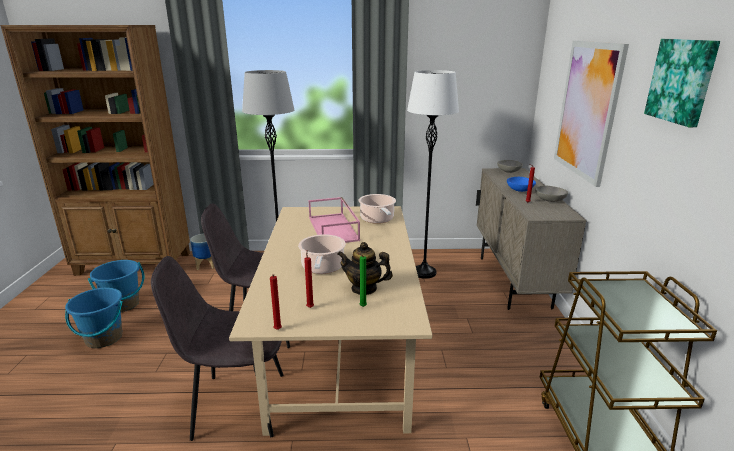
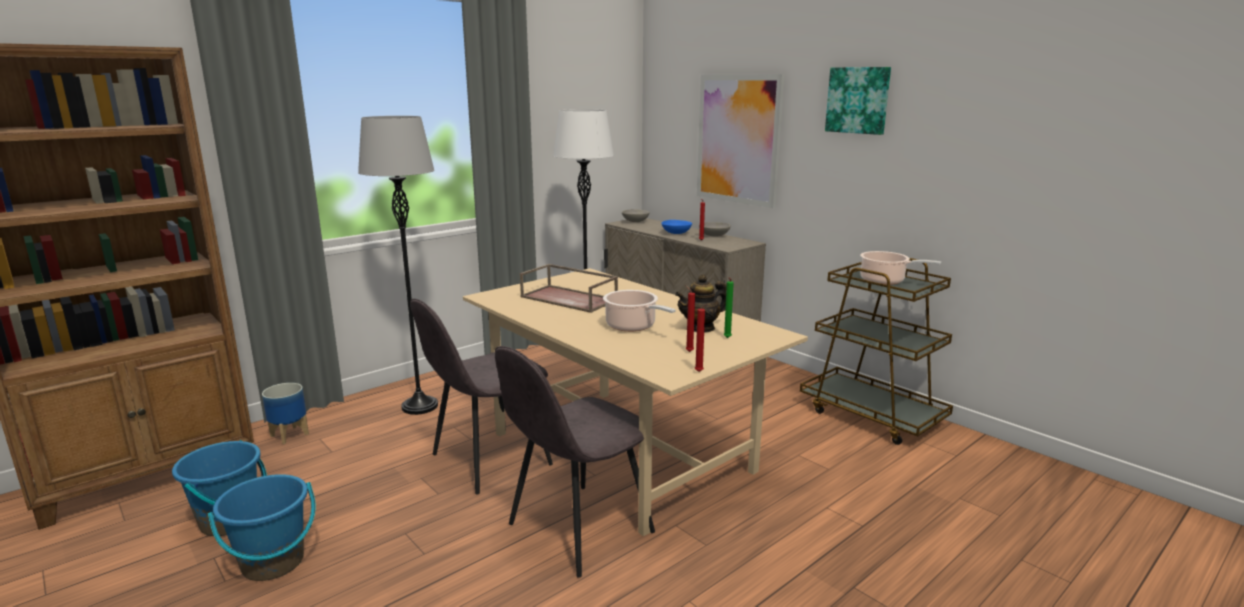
camera: 40 degrees left, 5 degrees down
pink tray [309,197,360,243] -> brown tray [520,264,618,313]
cooking pot [358,194,396,224] -> cooking pot moved to [860,251,941,285]

